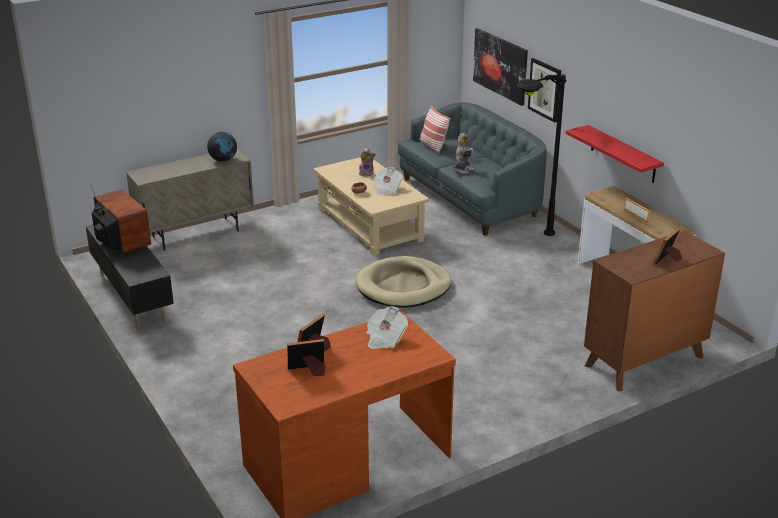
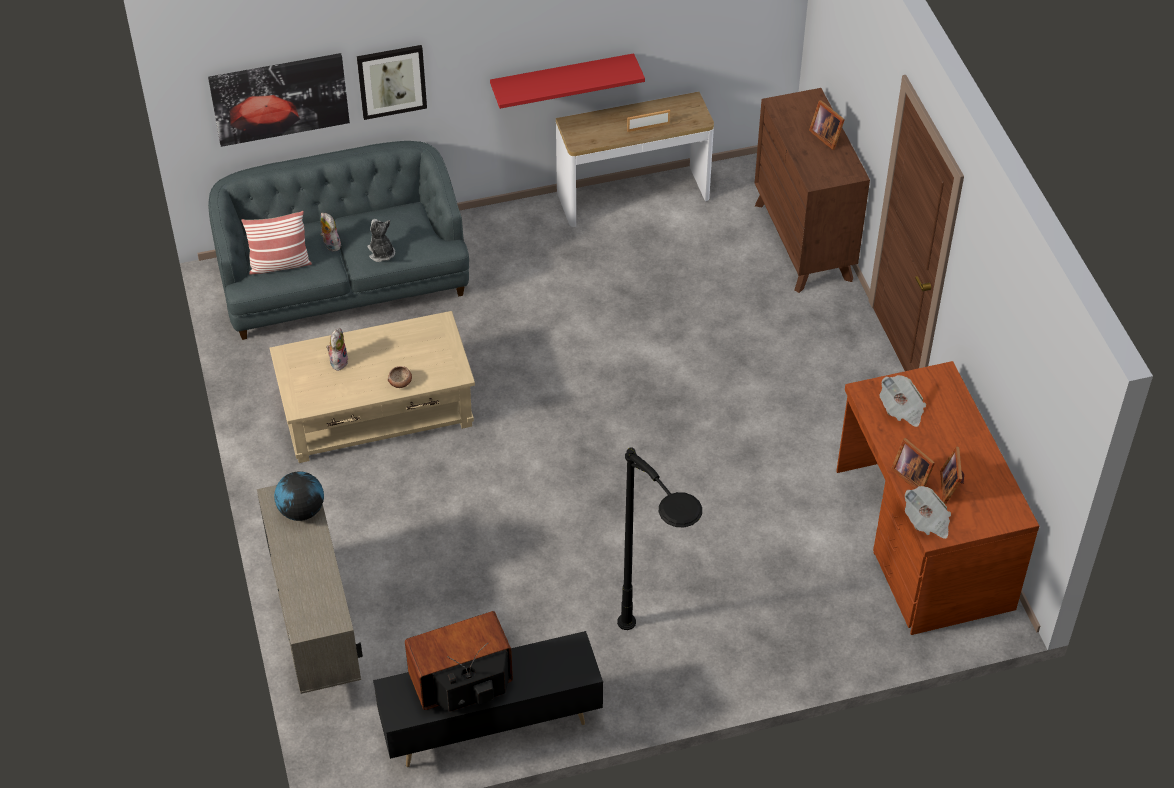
camera: 75 degrees left, 20 degrees up
beige dog bed [356,256,452,308] -> none
newspaper [373,167,403,195] -> newspaper moved to [905,486,951,539]
black floor lamp [517,74,566,236] -> black floor lamp moved to [617,447,702,630]

